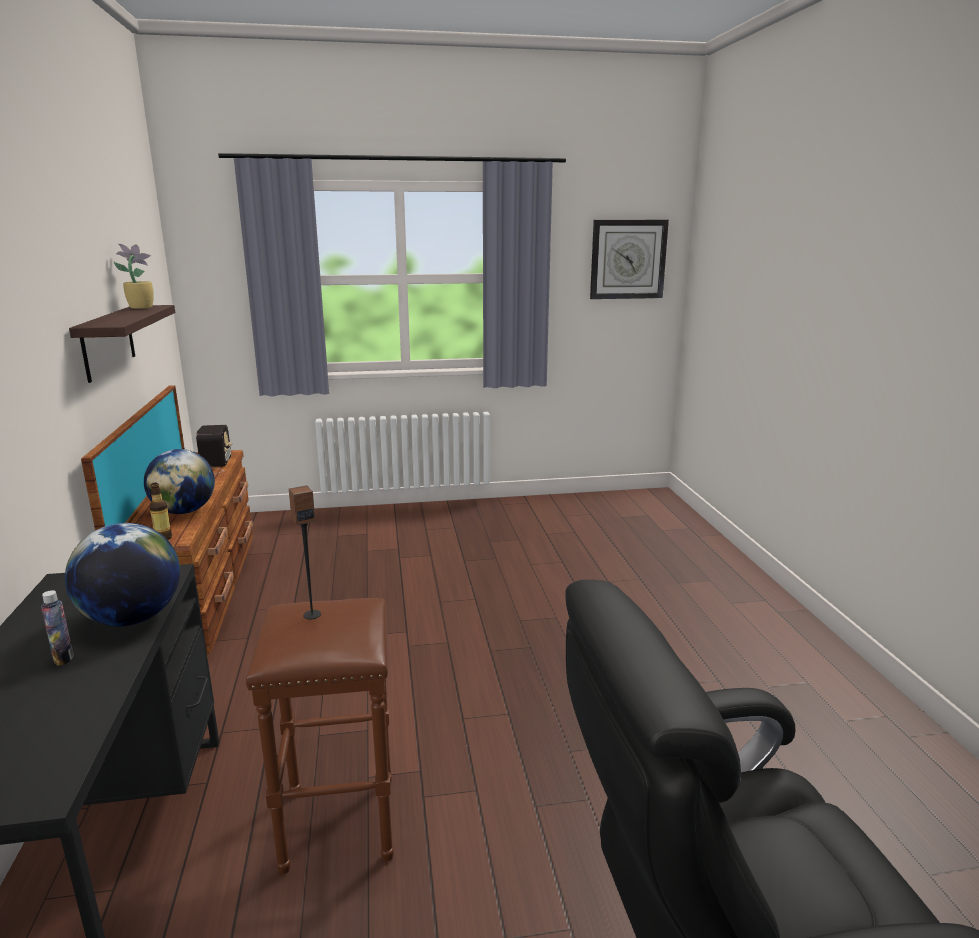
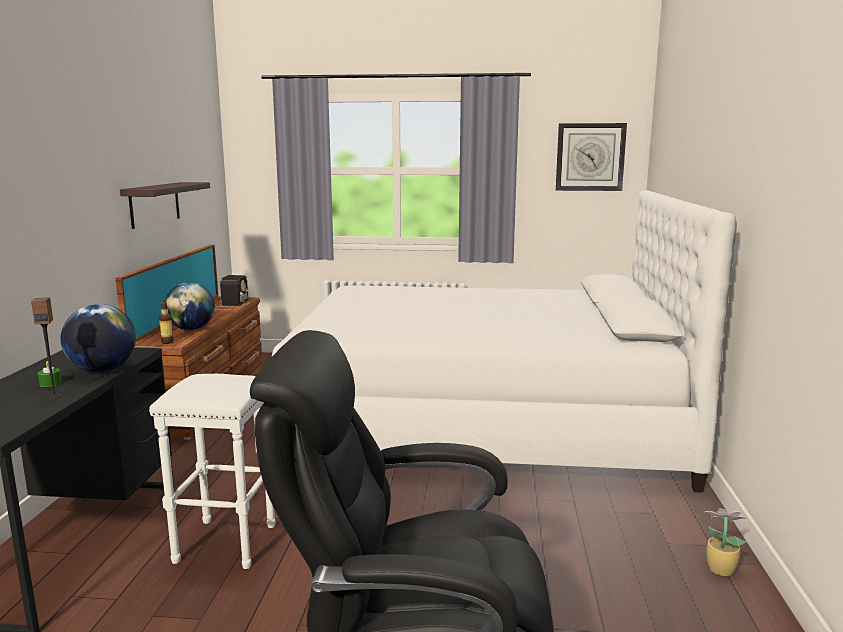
camera: 15 degrees right, 5 degrees down
bottle [41,590,74,666] -> green candle [38,361,62,387]
potted plant [114,243,154,309] -> potted plant moved to [705,508,747,576]
brown stool [246,598,394,874] -> white stool [149,374,276,569]
speaker [289,485,321,619] -> speaker moved to [31,297,62,399]
none -> white bed [253,190,737,493]

